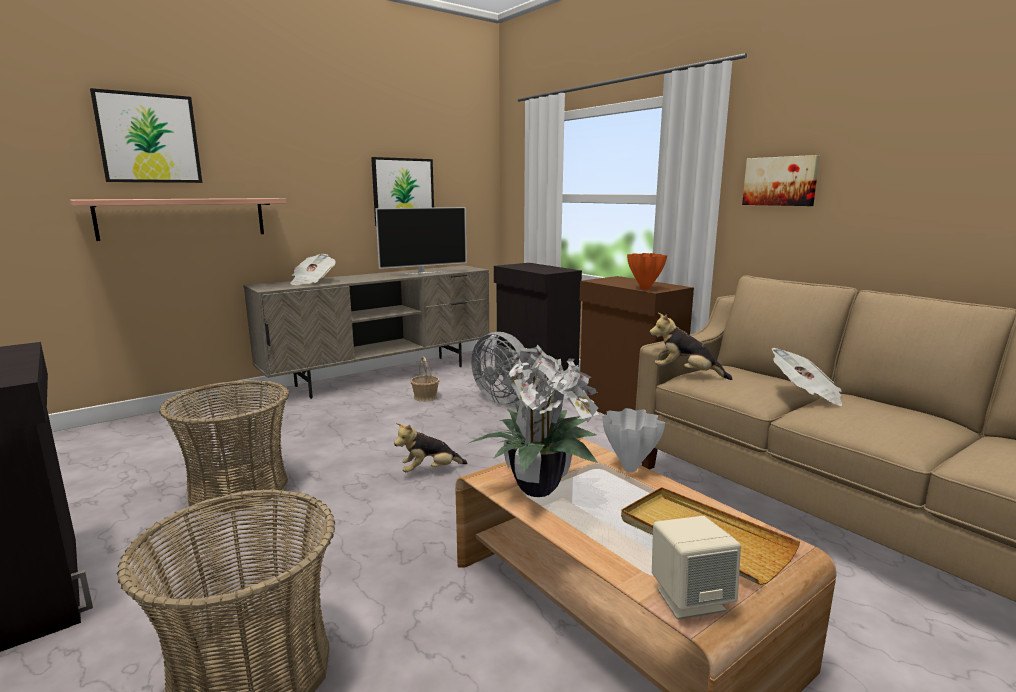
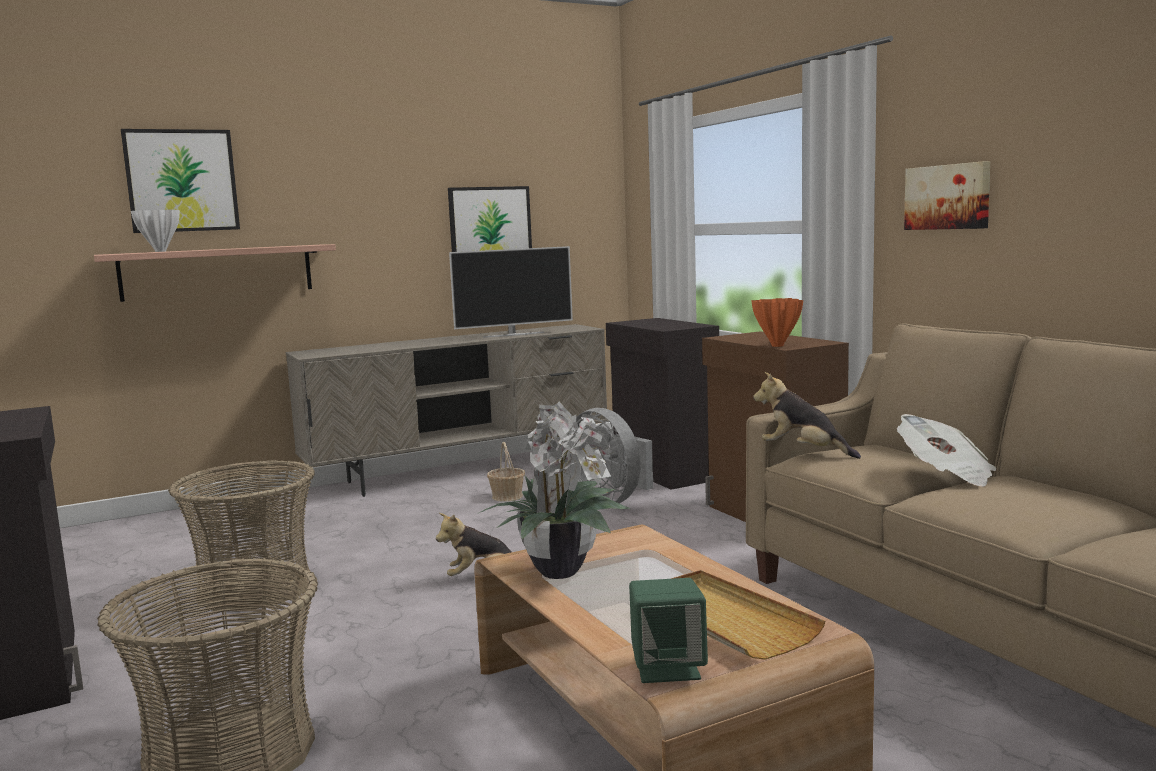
camera: 10 degrees right, 5 degrees down
newspaper [290,254,336,285] -> none
white vase [602,408,665,472] -> white vase moved to [131,210,180,252]
beige speaker [652,516,741,619] -> green speaker [629,578,708,683]

